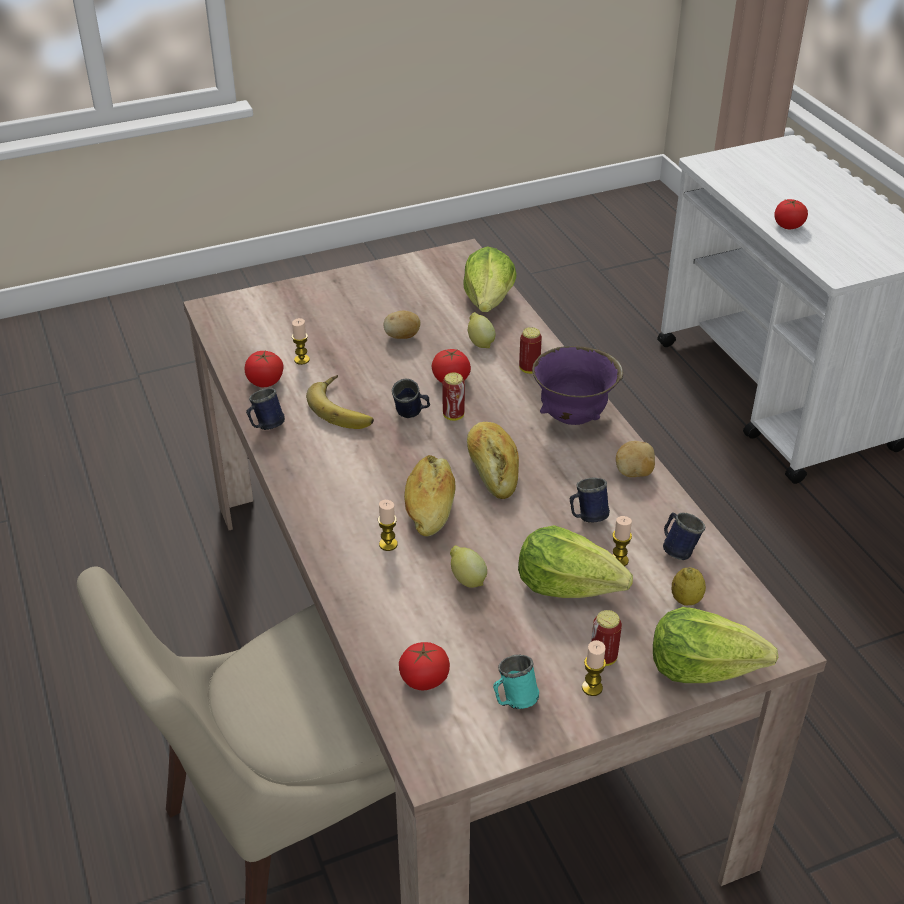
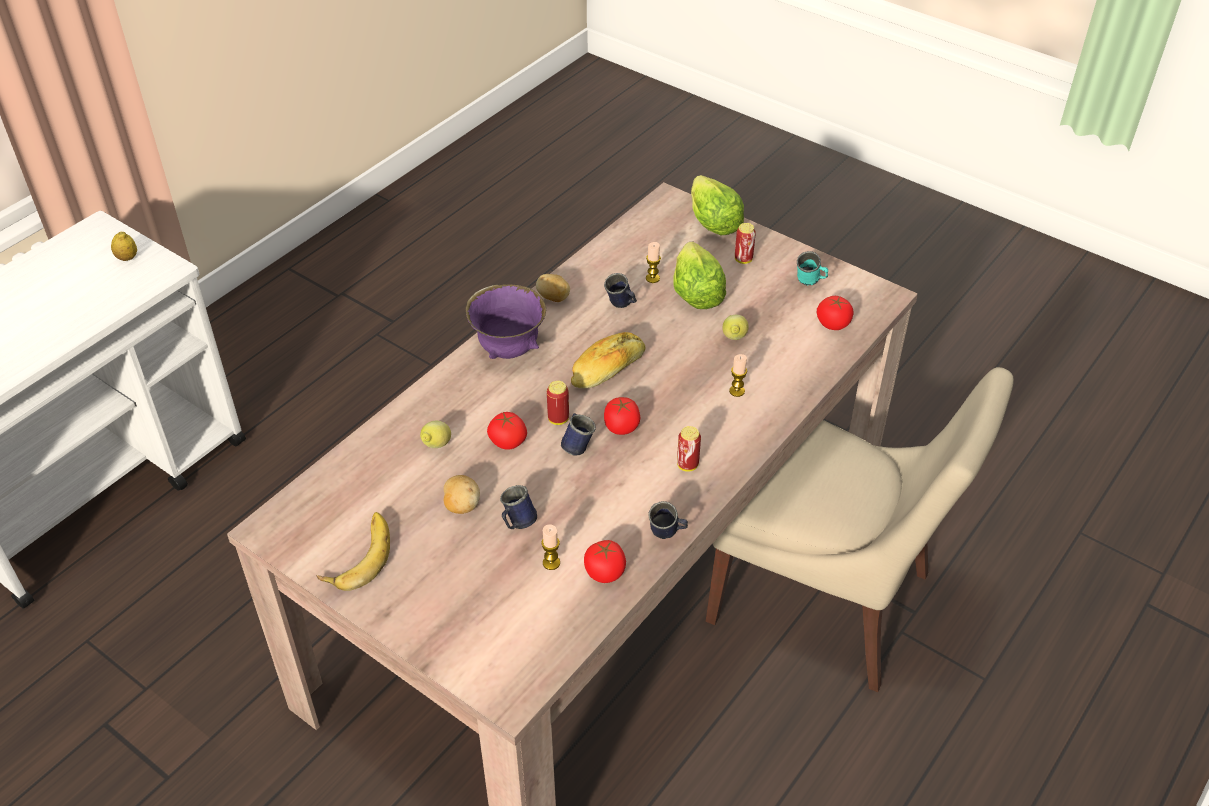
camera: 120 degrees left, 5 degrees up
banana [306,375,374,429] -> banana moved to [316,512,390,591]
bread [404,455,455,537] -> none
lettuce [463,246,517,312] -> none
can [519,327,542,374] -> can moved to [677,426,701,472]
candle [582,640,606,696] -> none
blue mug [663,513,705,560] -> blue mug moved to [500,485,537,529]
lemon [672,567,706,606] -> lemon moved to [111,231,137,261]
tomato [774,199,808,229] -> tomato moved to [604,397,641,435]

